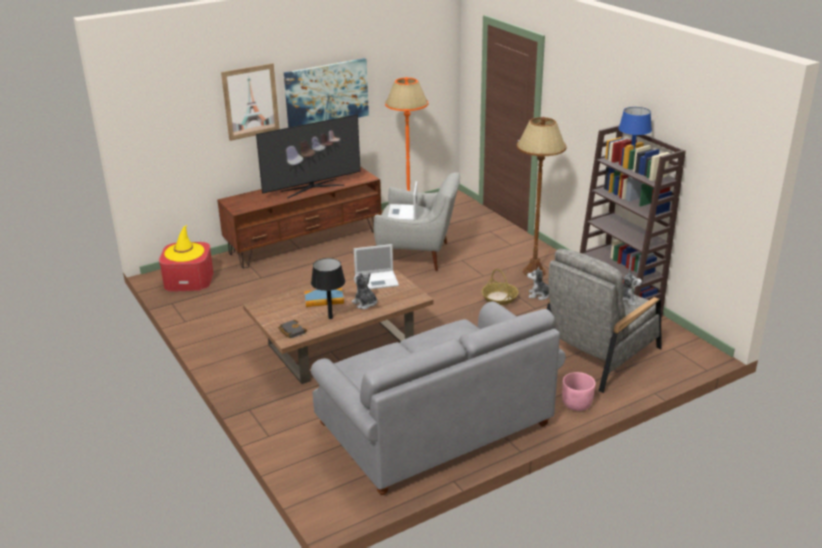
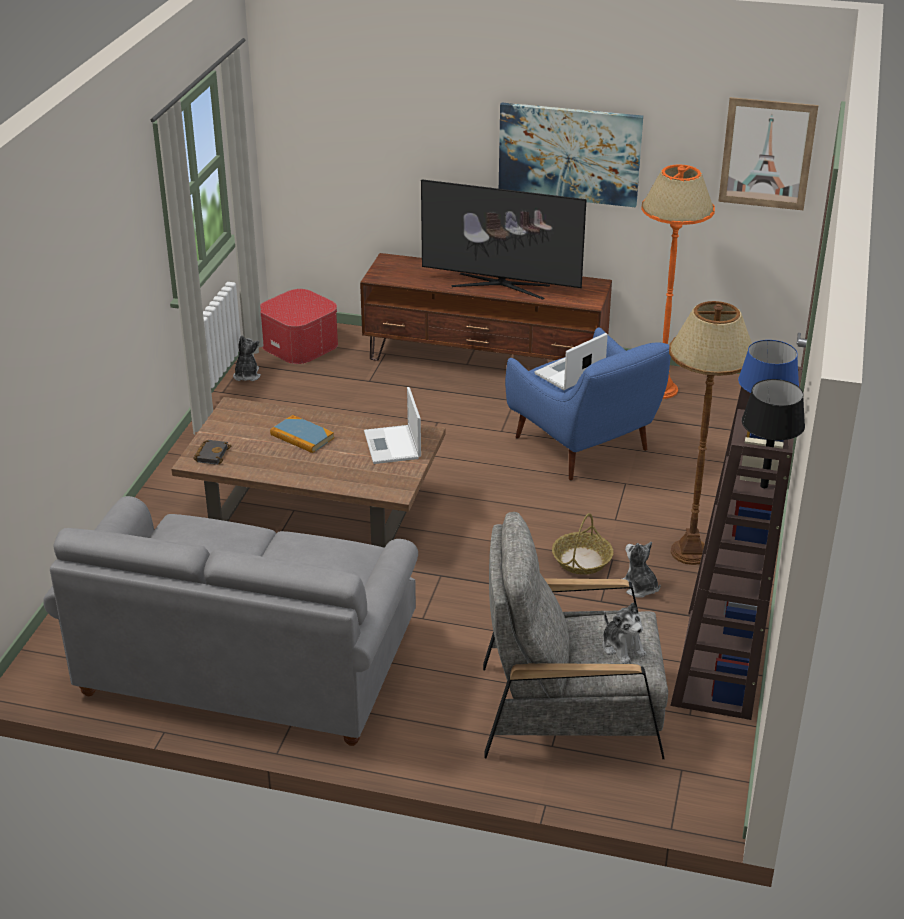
camera: 45 degrees right, 5 degrees up
yellow hat [164,225,204,262] -> none
picture [221,63,280,141] -> picture moved to [718,97,819,210]
black table lamp [311,258,345,319] -> black table lamp moved to [742,379,805,488]
plush toy [352,272,378,309] -> plush toy moved to [233,335,261,381]
laptop [354,244,399,290] -> laptop turned 45 degrees clockwise [364,387,421,464]
grey armchair [374,172,461,271] -> blue armchair [505,328,671,480]
pink planter [562,372,596,411] -> none

